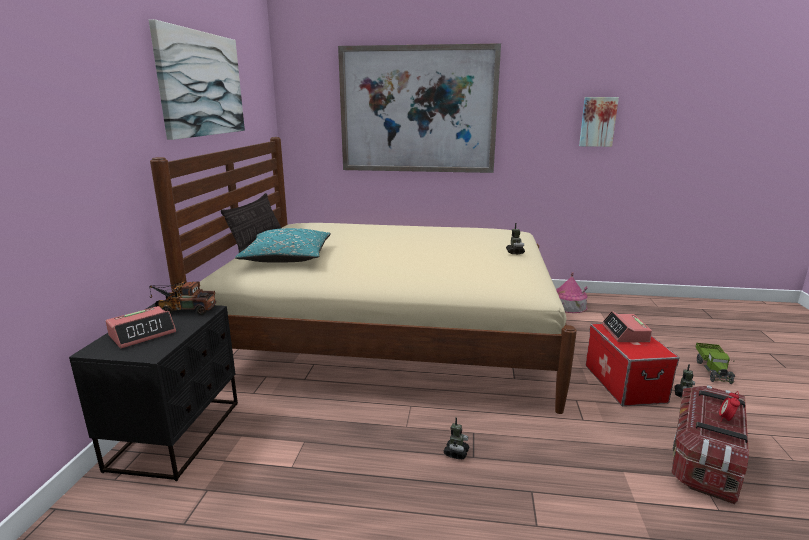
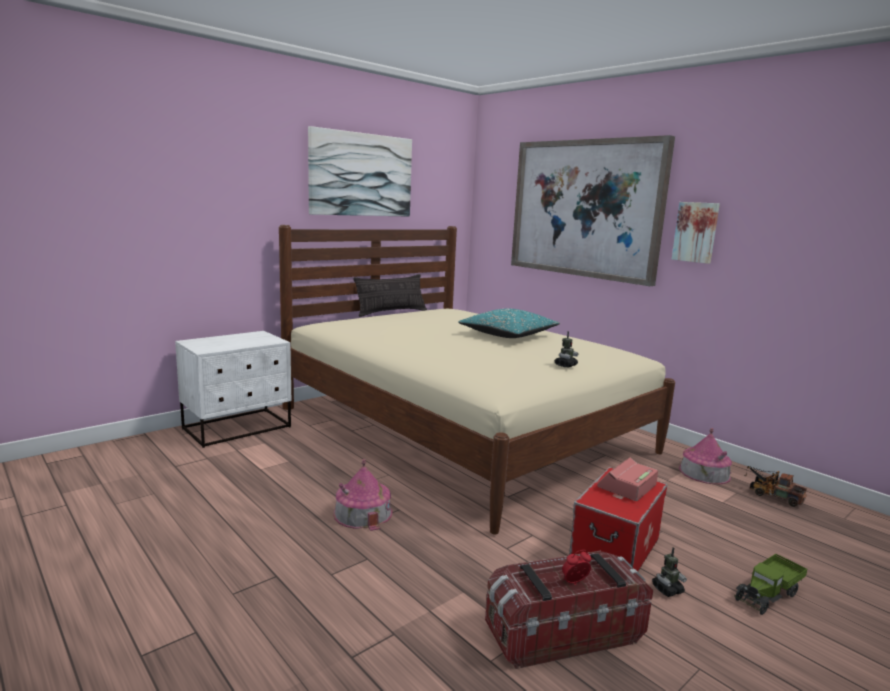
camera: 40 degrees right, 5 degrees down
black nightstand [69,303,238,481] -> white nightstand [175,331,291,448]
alarm clock [106,306,176,349] -> none
toy truck [149,281,216,315] -> toy truck moved to [744,466,807,507]
turquoise pillow [235,228,331,263] -> turquoise pillow moved to [458,309,560,338]
toy robot [444,418,469,459] -> toy house [333,459,392,531]
picture [579,97,619,147] -> picture moved to [672,202,720,264]

